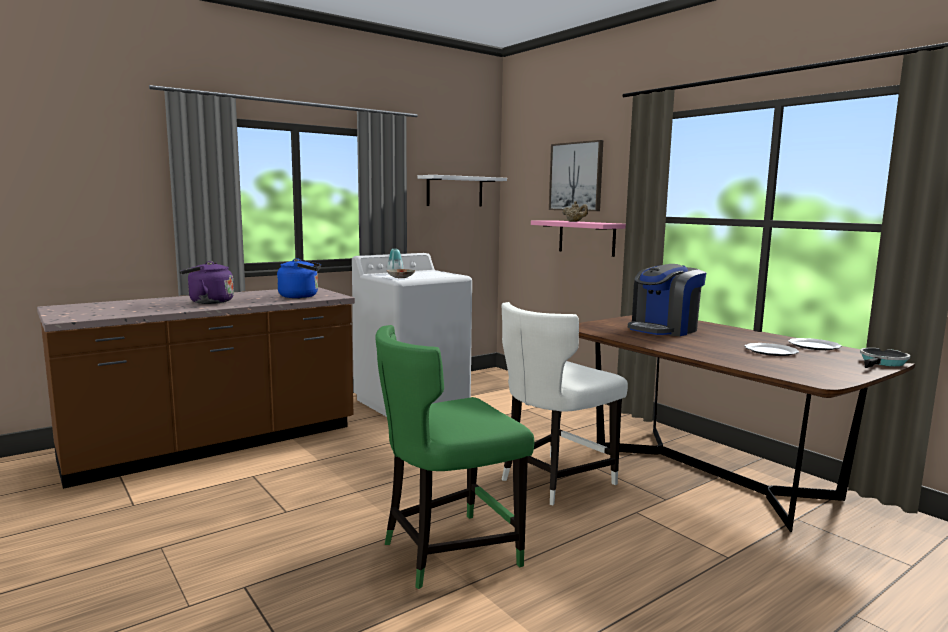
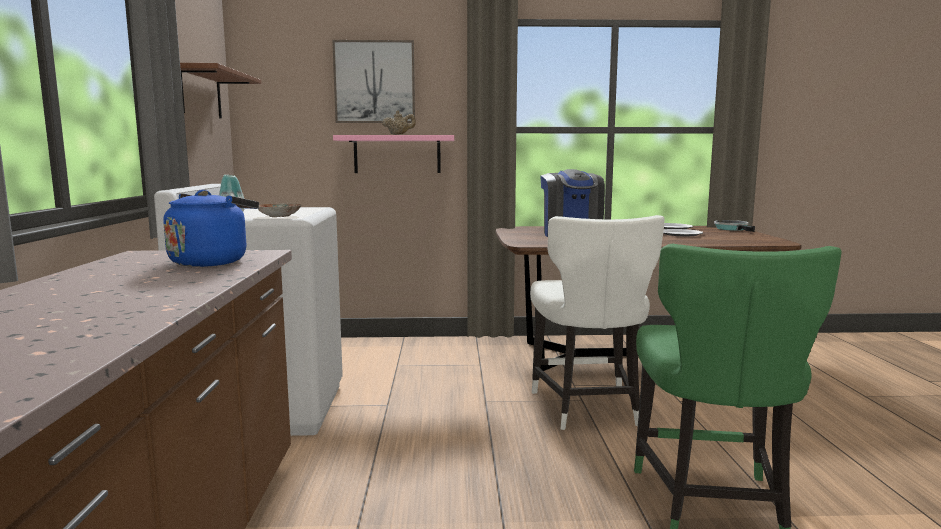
camera: 55 degrees left, 0 degrees up
purple kettle [179,261,234,304] -> none
white shelf [417,175,507,206] -> brown shelf [180,63,261,119]

